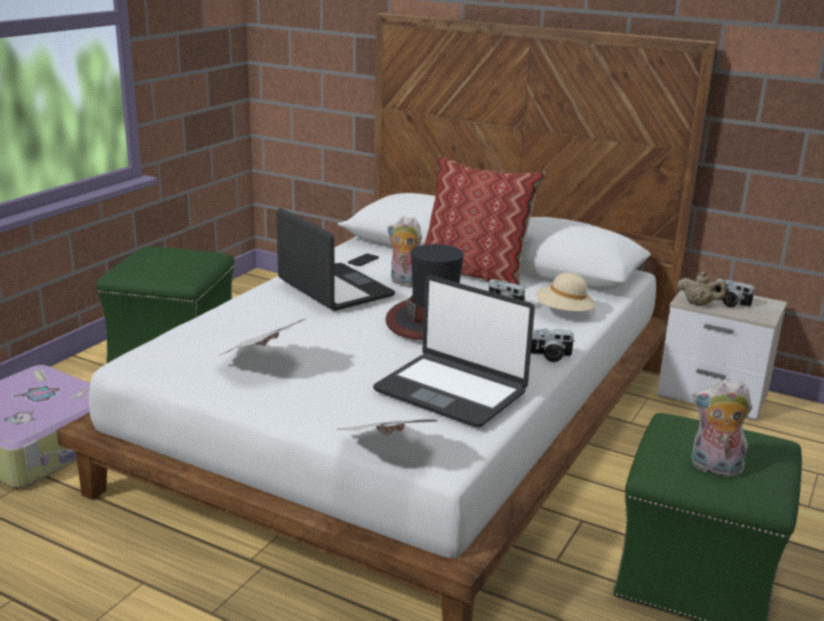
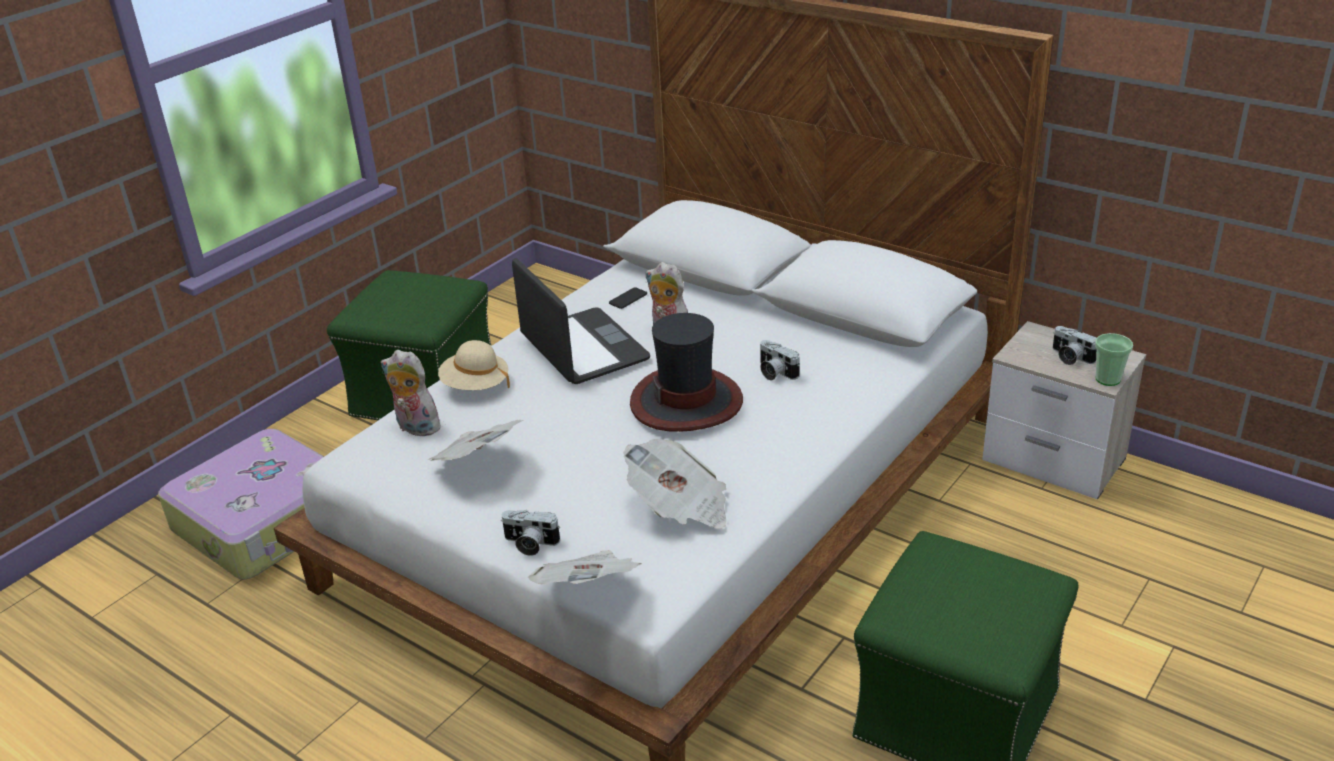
camera: 10 degrees right, 10 degrees up
laptop [373,276,535,427] -> newspaper [623,439,726,529]
pillow [424,155,546,285] -> none
camera [531,329,575,362] -> camera moved to [501,510,560,556]
beige hat [535,273,595,313] -> beige hat moved to [438,340,510,390]
beige teapot [677,272,727,306] -> none
plush toy [692,380,752,479] -> plush toy moved to [381,350,441,436]
none -> cup [1095,333,1133,386]

